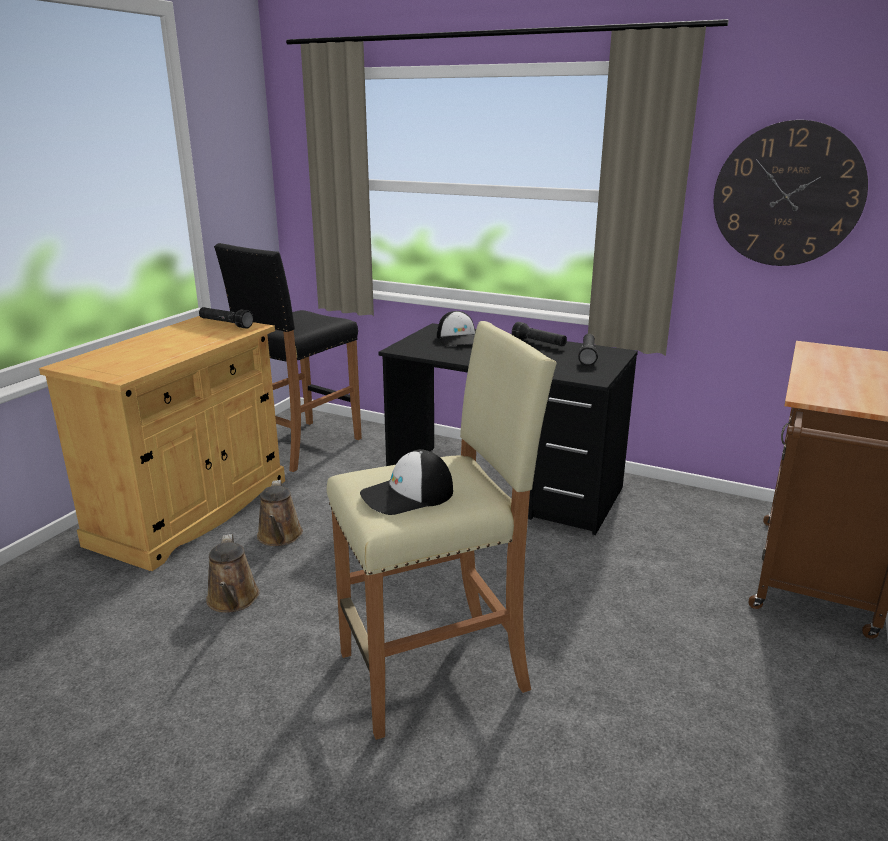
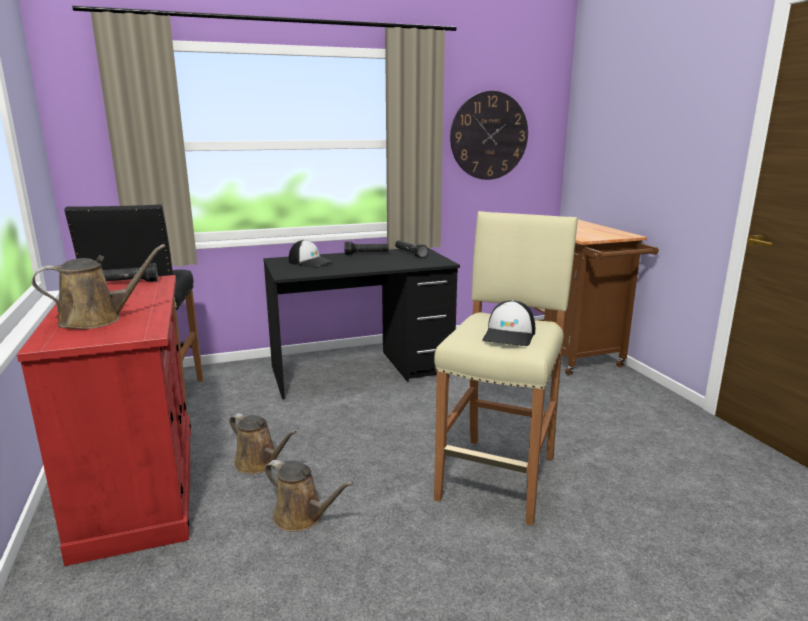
camera: 45 degrees left, 5 degrees down
beige cabinet [39,316,285,571] -> red cabinet [17,275,191,566]
none -> brown watering can [32,244,166,329]

